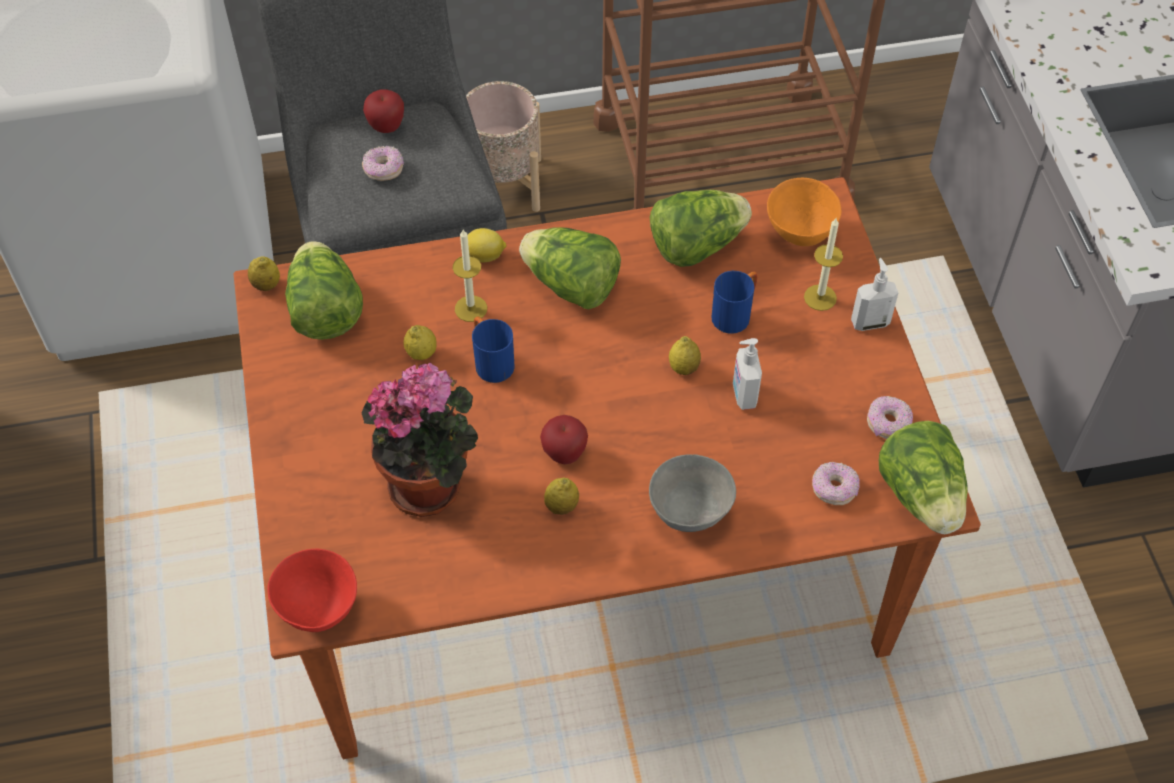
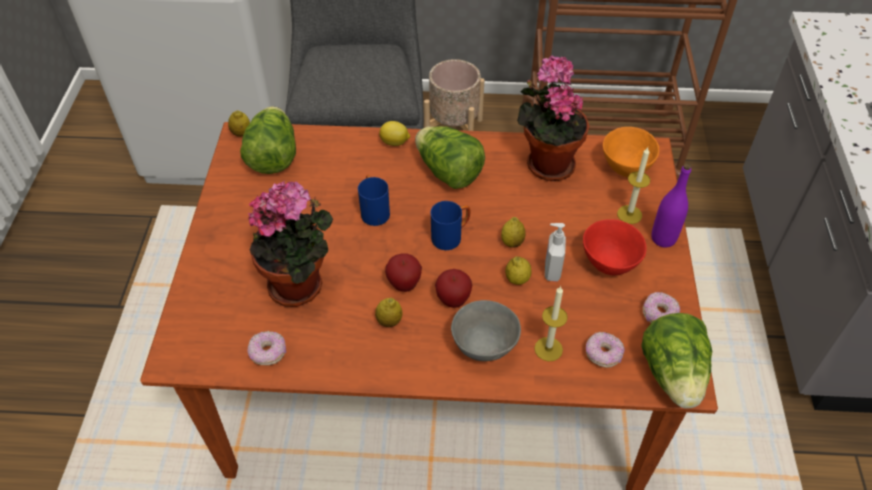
camera: 15 degrees right, 5 degrees down
red bowl [267,549,357,632] -> red bowl moved to [583,219,647,276]
donut [362,146,404,181] -> donut moved to [248,331,286,365]
apple [363,89,404,133] -> apple moved to [435,269,472,308]
lemon [403,325,437,360] -> lemon moved to [505,256,531,285]
candle [452,230,487,322] -> candle moved to [534,286,568,361]
lettuce [650,190,752,267] -> potted plant [517,56,589,181]
blue mug [712,271,758,334] -> blue mug moved to [431,201,470,250]
soap dispenser [851,258,898,331] -> purple bottle [651,163,691,247]

